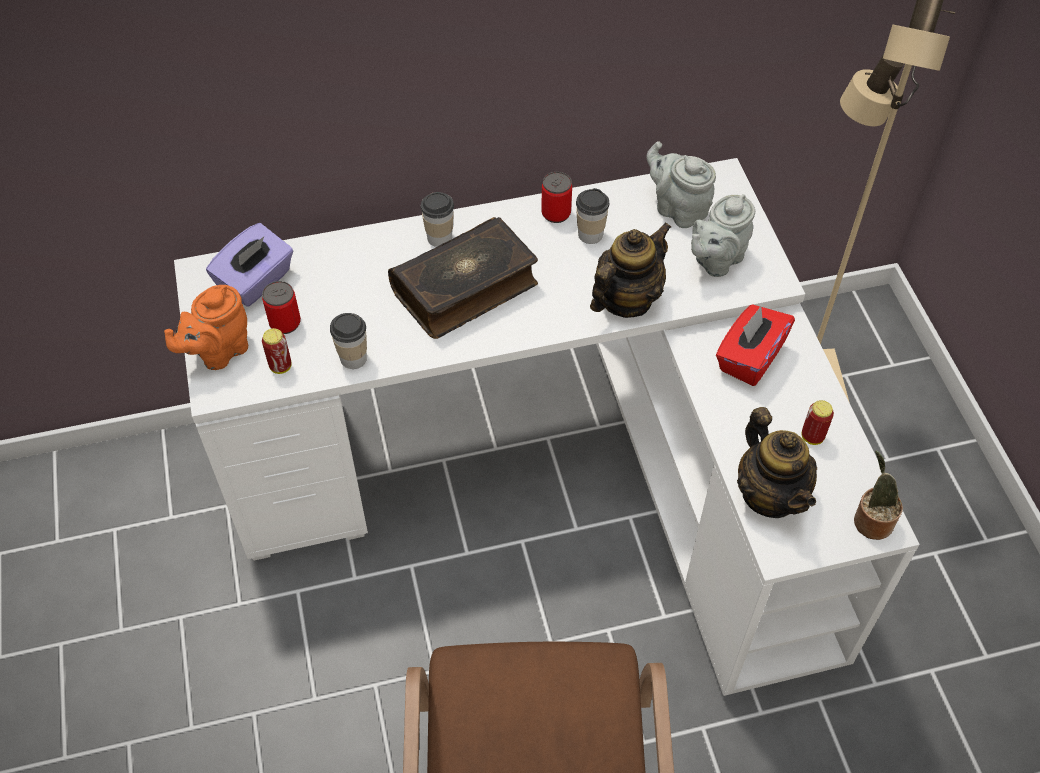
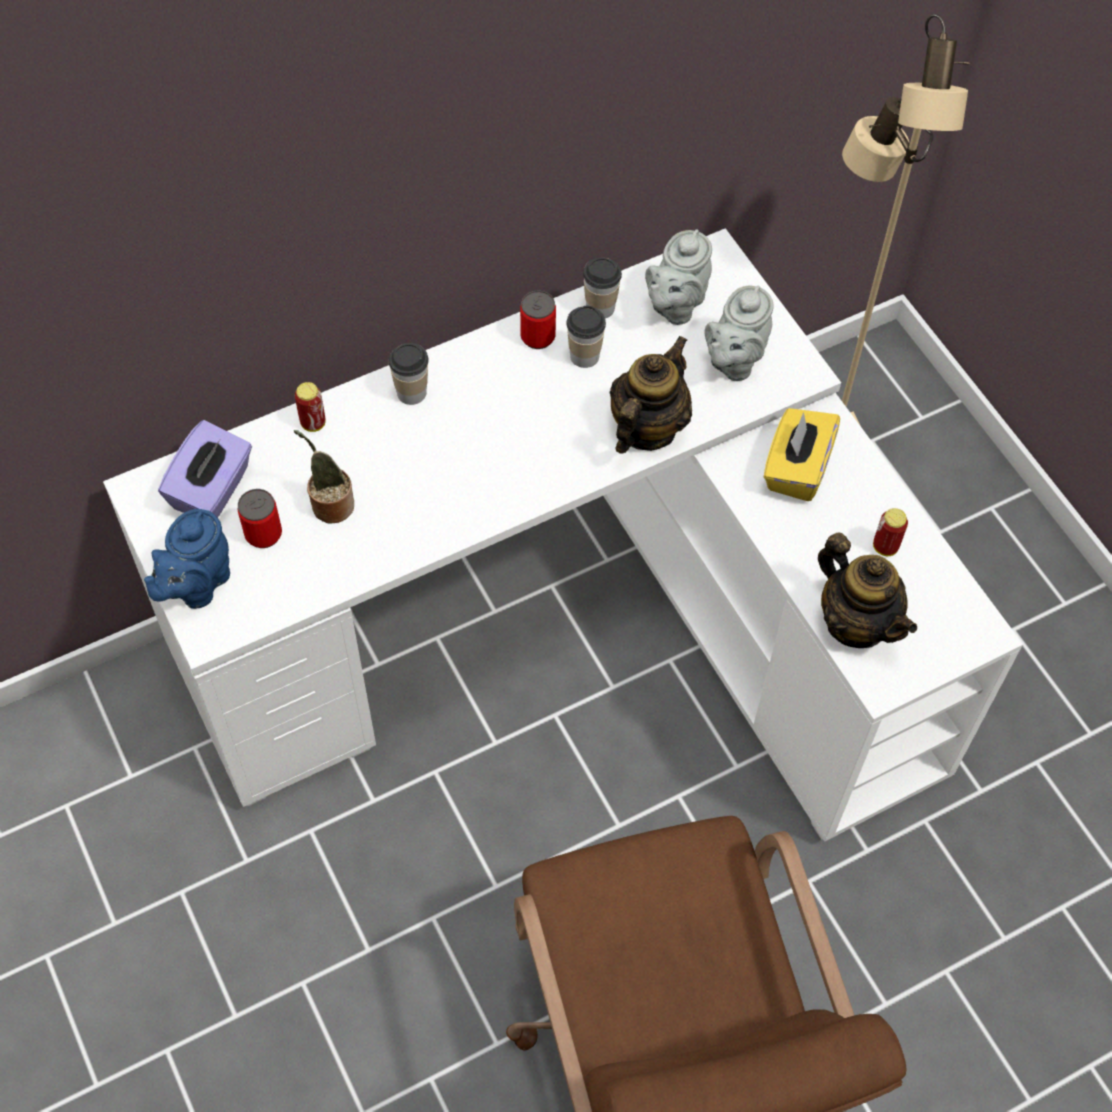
camera: 15 degrees left, 5 degrees up
orange teapot [164,285,248,370] -> blue teapot [144,509,230,609]
can [262,328,292,374] -> can moved to [295,382,326,432]
cup [330,313,367,369] -> cup moved to [583,258,622,318]
book [388,217,538,339] -> none
grey teapot [646,141,716,228] -> grey teapot turned 90 degrees counterclockwise [645,229,712,325]
red tissue box [716,304,795,386] -> yellow tissue box [764,408,840,501]
potted plant [854,451,903,540] -> potted plant moved to [294,430,354,523]

